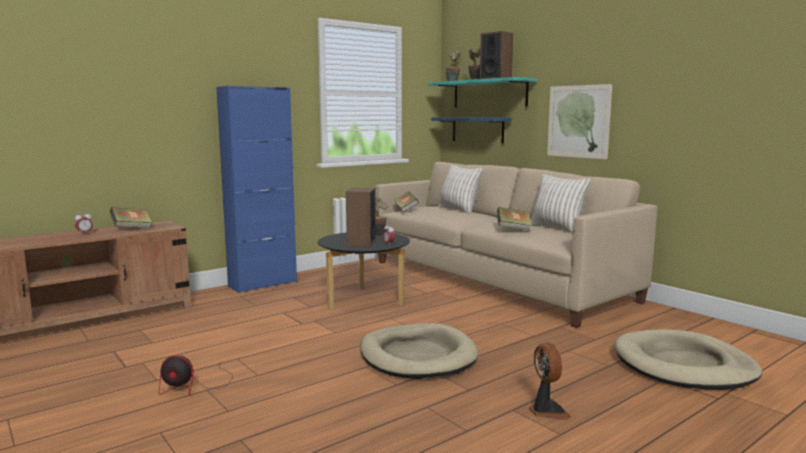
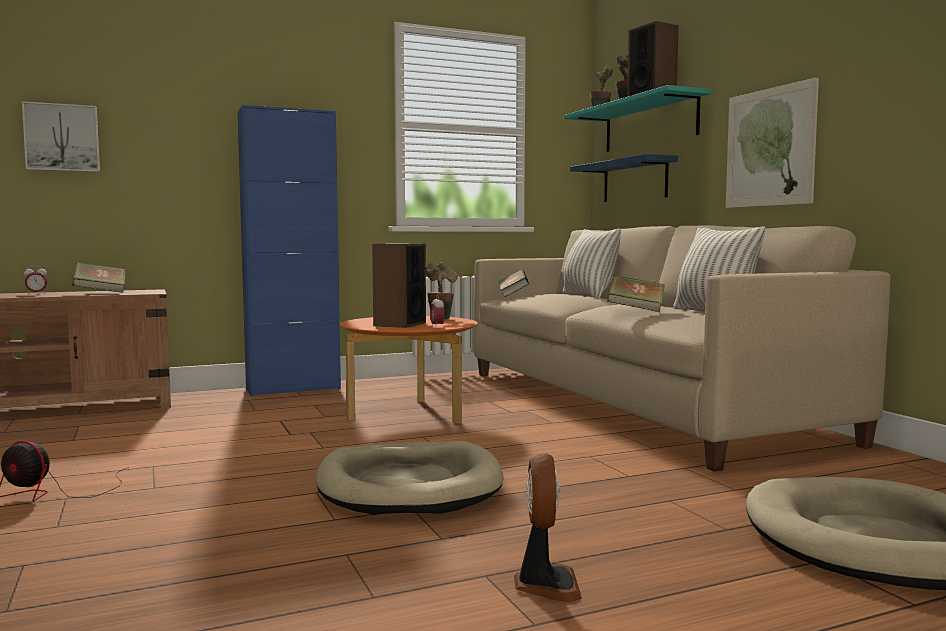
camera: 15 degrees right, 5 degrees down
black coffee table [318,233,410,309] -> orange coffee table [339,316,478,424]
none -> picture [22,101,100,172]

